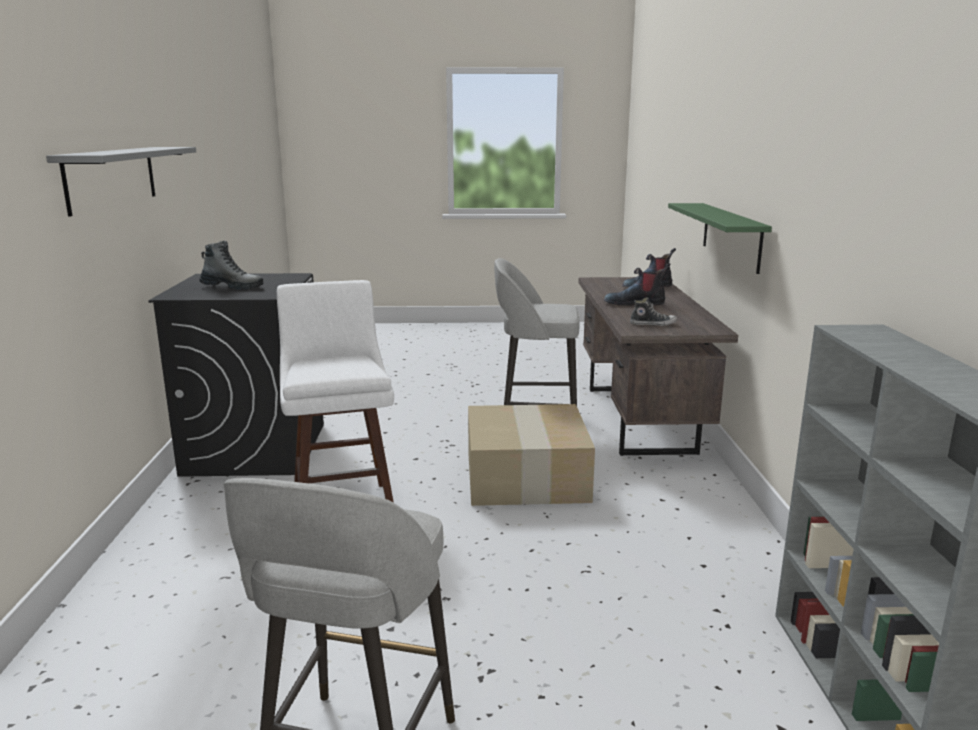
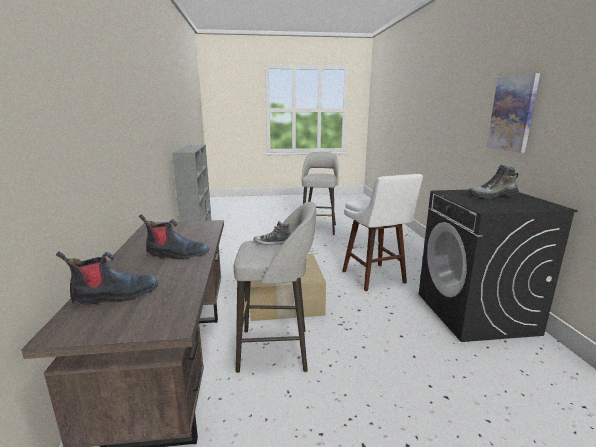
camera: 175 degrees right, 0 degrees up
grey shelf [46,147,196,217] -> picture [487,73,540,153]
shoe [630,297,678,326] -> shoe moved to [253,221,291,246]
green shelf [668,203,772,274] -> none

